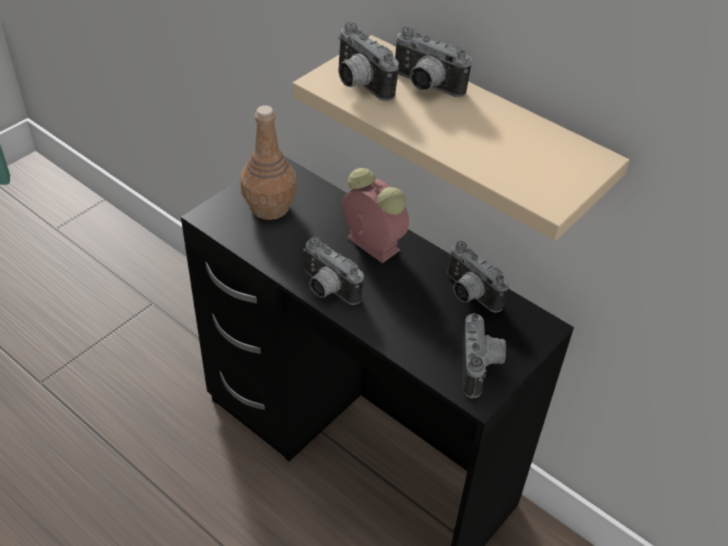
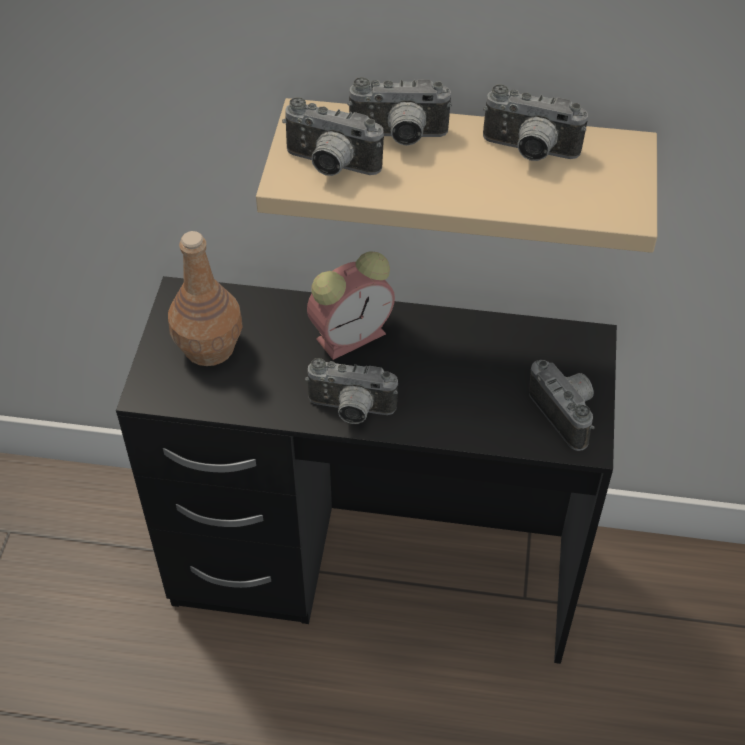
camera: 30 degrees left, 5 degrees up
alarm clock [342,168,409,263] -> alarm clock turned 135 degrees clockwise [307,251,395,360]
camera [447,241,509,313] -> camera moved to [483,85,588,161]

